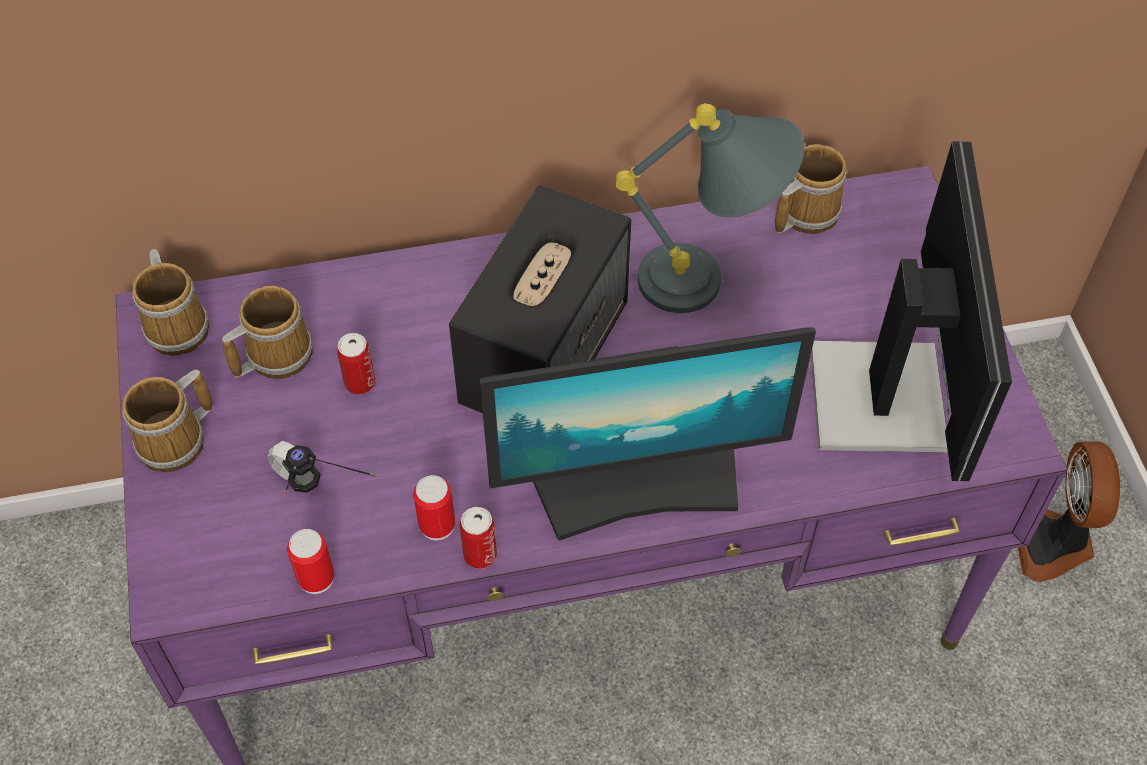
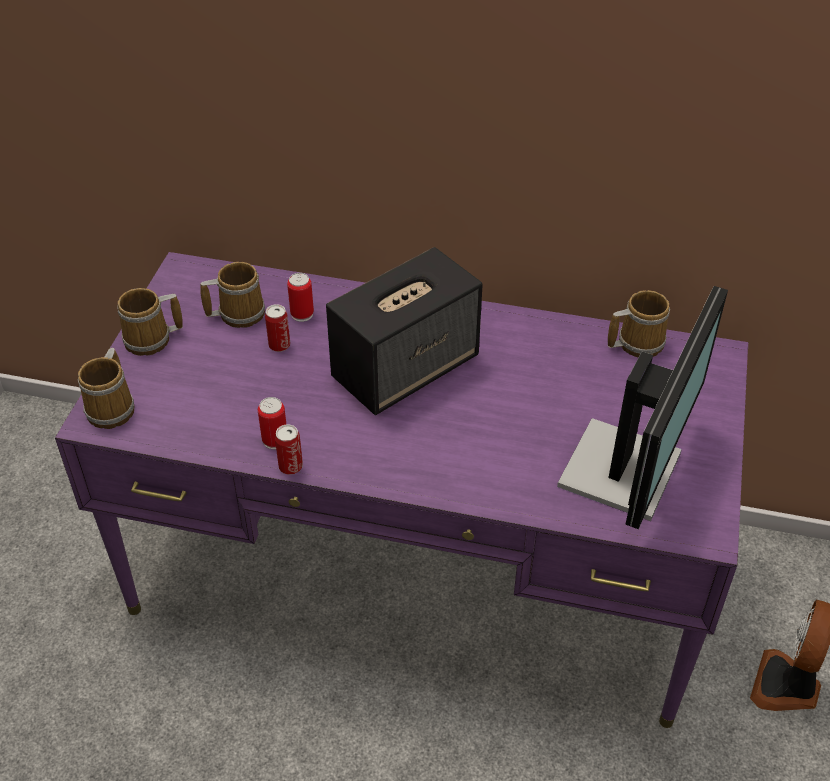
camera: 25 degrees right, 10 degrees down
mug [132,249,209,356] -> mug moved to [78,348,135,429]
headphones [268,441,378,494] -> none
can [287,529,334,594] -> can moved to [287,273,314,322]
monitor [480,327,816,541] -> none
grey table lamp [616,103,804,313] -> none

